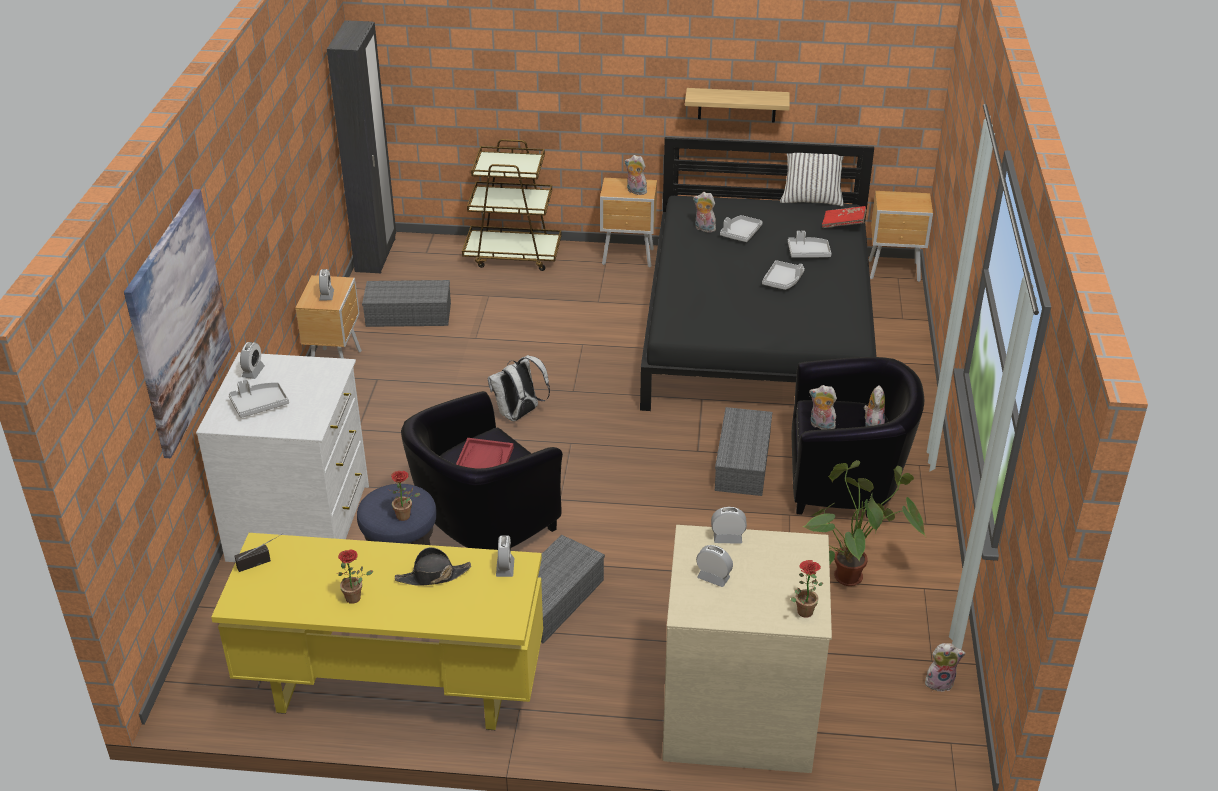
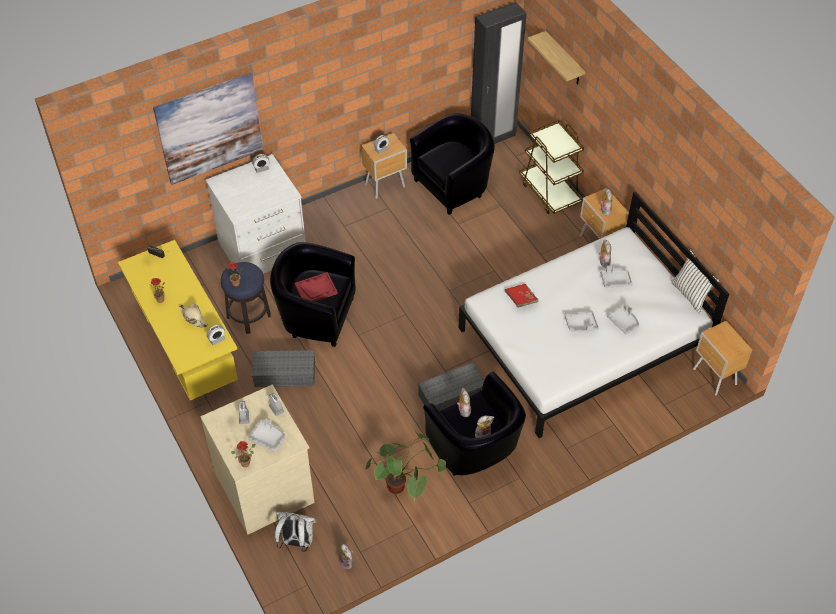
camera: 55 degrees right, 15 degrees up
grey tray [228,379,289,418] -> grey tray moved to [248,419,286,452]
grey storage box [362,280,451,327] -> black armchair [410,113,495,215]
black hat [395,547,471,586] -> beige hat [179,304,208,327]
white backpack [488,355,550,421] -> white backpack moved to [275,512,316,552]
black bed [640,137,877,411] -> white bed [459,192,729,438]
shelf [685,88,790,123] -> shelf moved to [528,31,585,84]
red book [822,206,866,228] -> red book moved to [505,284,538,308]

